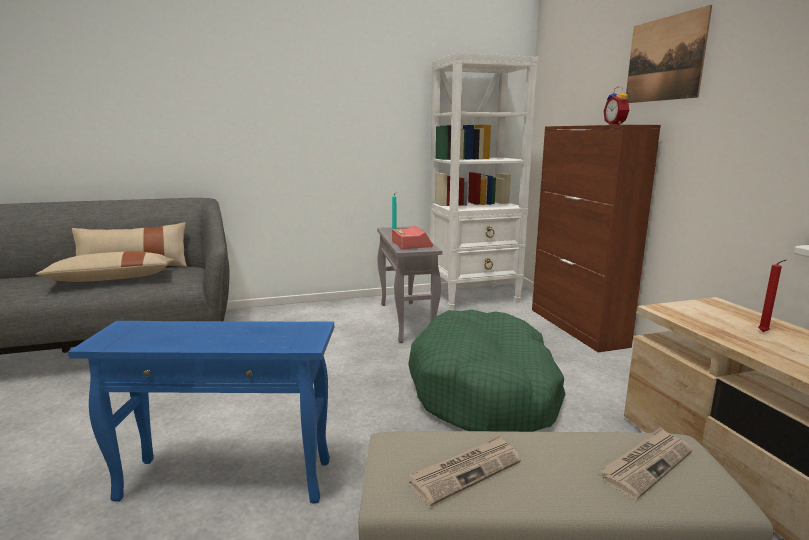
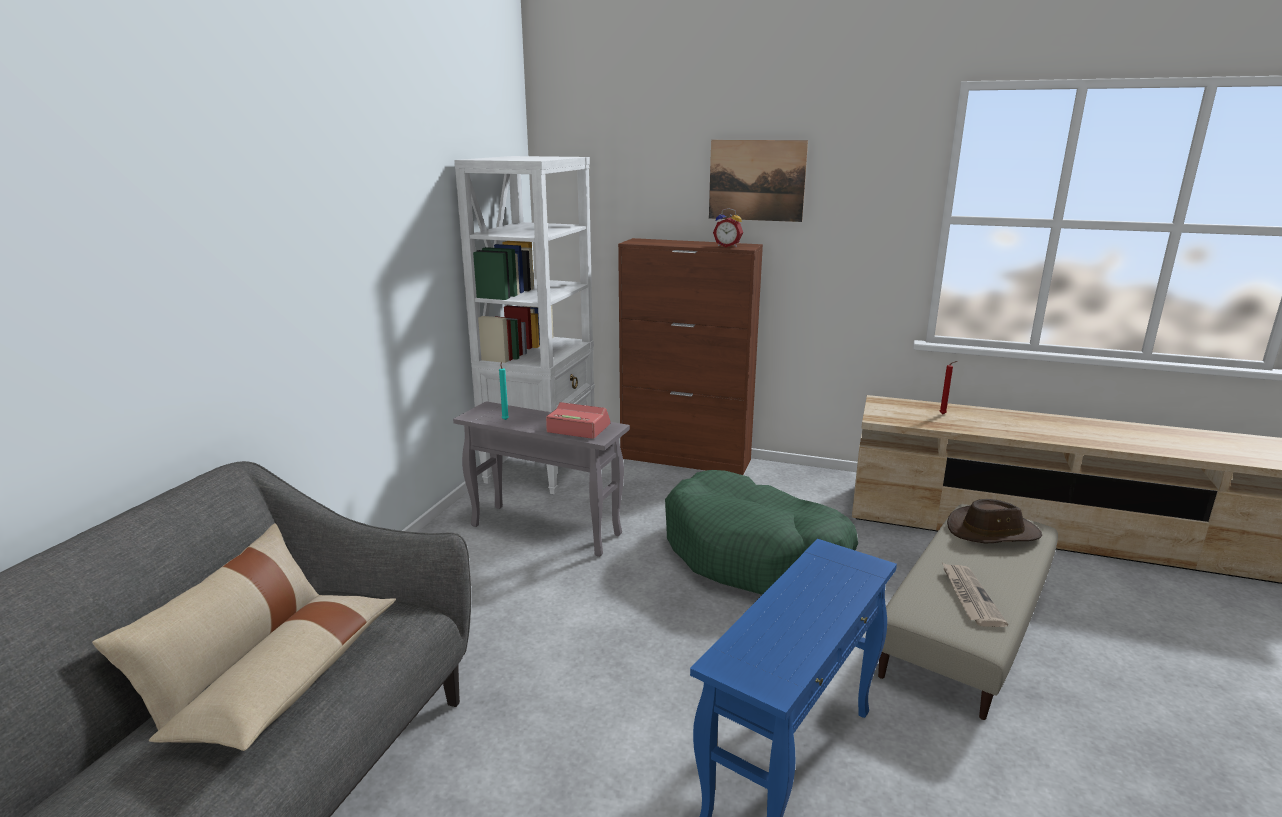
camera: 55 degrees left, 5 degrees up
newspaper [599,427,693,500] -> brown hat [947,499,1042,543]

